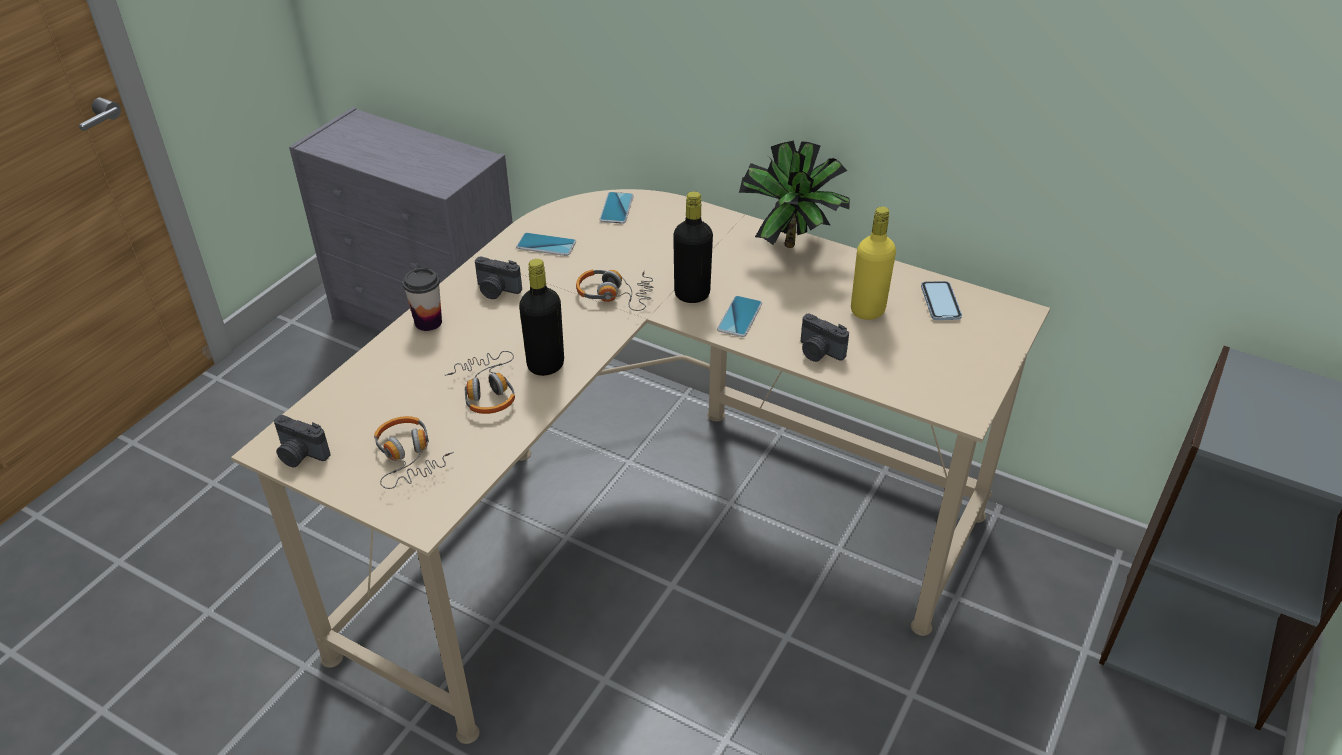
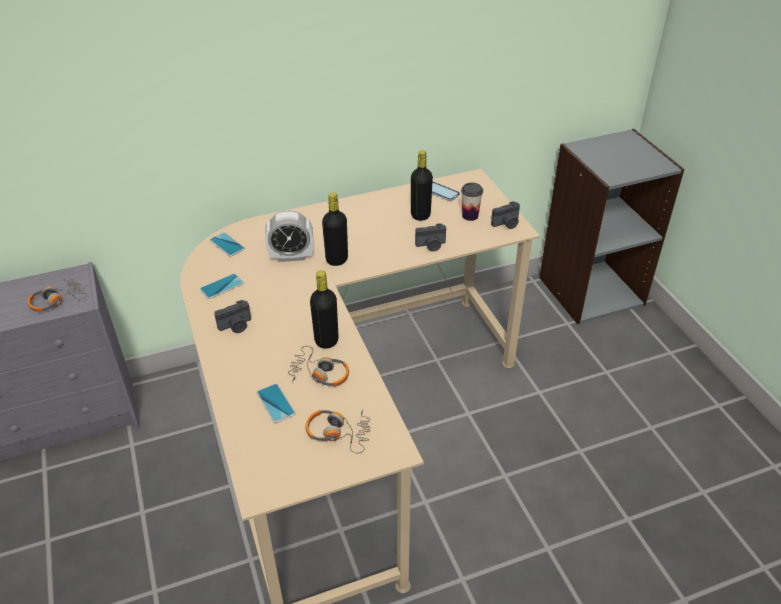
camera: 50 degrees left, 0 degrees up
camera [274,415,331,467] -> camera moved to [491,201,520,229]
cup [402,268,442,331] -> cup moved to [461,182,483,221]
headphones [576,270,653,311] -> headphones moved to [28,278,87,312]
phone [717,296,762,337] -> phone moved to [257,384,296,423]
potted plant [739,141,850,248] -> none
yellow bottle [851,207,896,320] -> black bottle [411,150,433,221]
none -> alarm clock [265,210,313,262]

